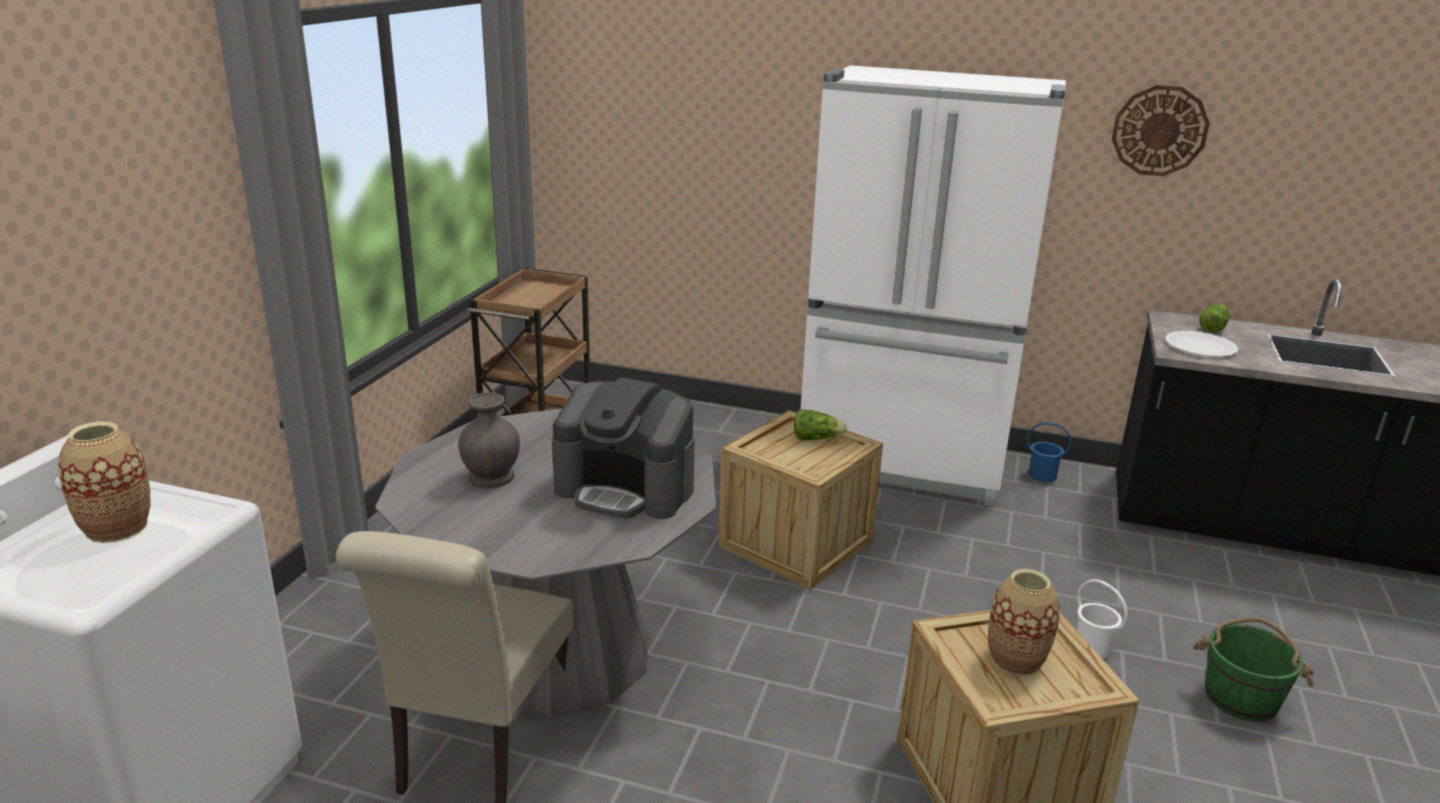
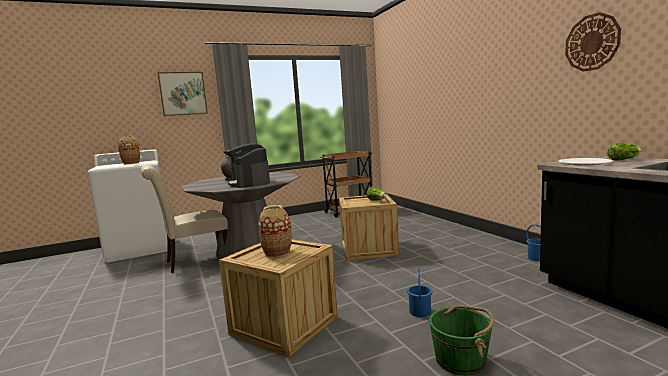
camera: 50 degrees right, 15 degrees down
white fridge [800,65,1066,507] -> none
white bucket [1077,579,1128,658] -> blue bucket [407,268,432,317]
none -> picture [157,72,208,116]

